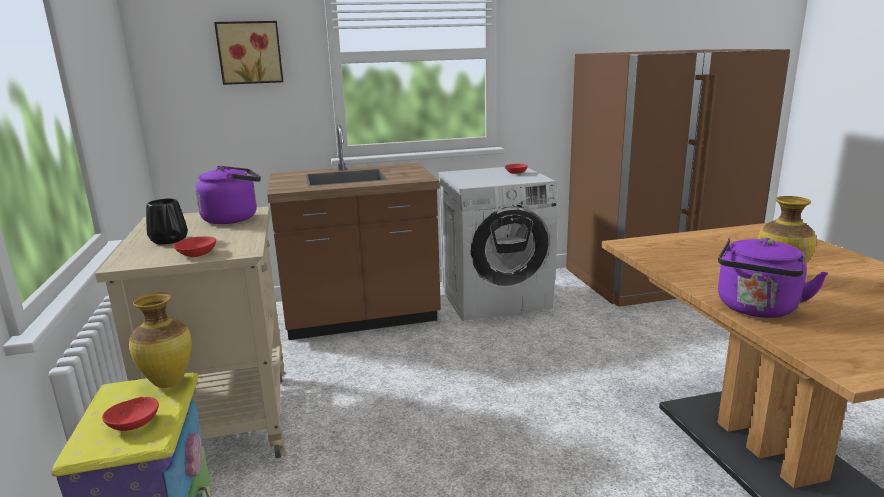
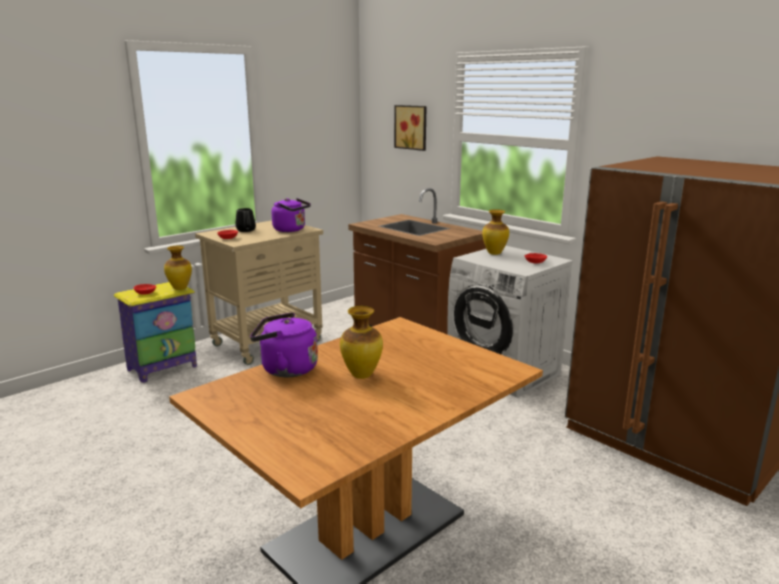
camera: 60 degrees right, 0 degrees up
none -> vase [482,209,509,255]

